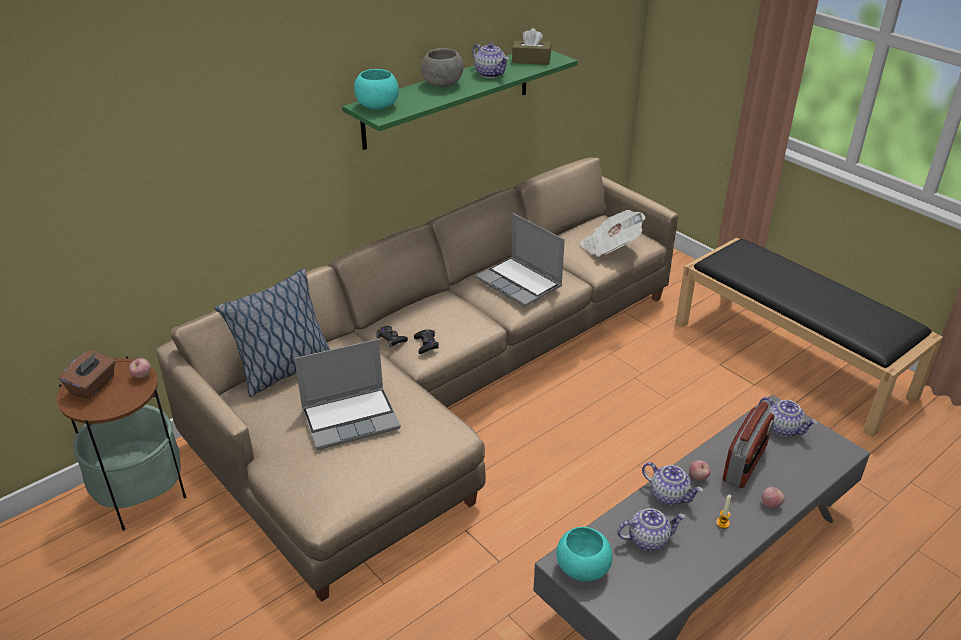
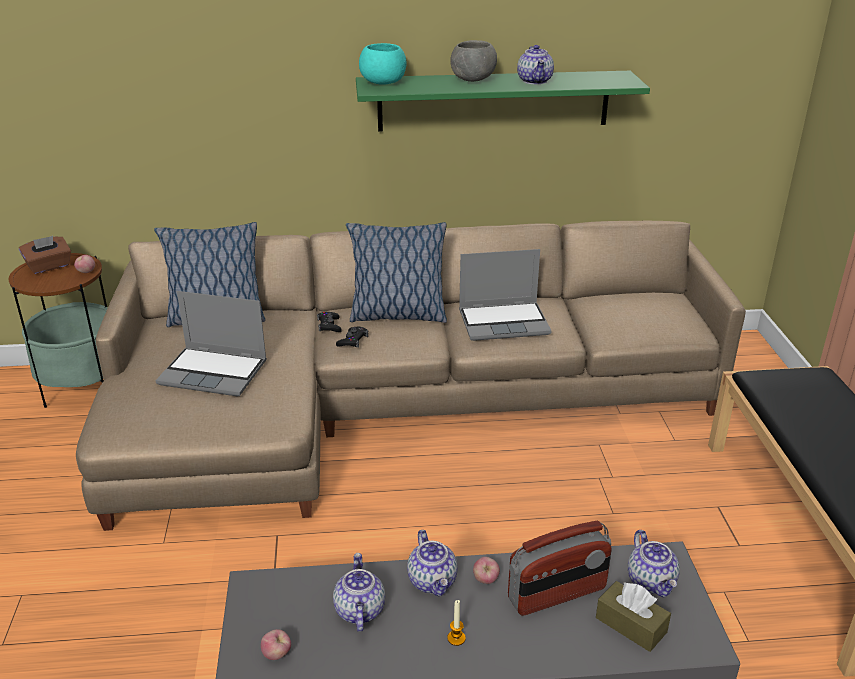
camera: 35 degrees right, 5 degrees down
laptop [476,213,565,307] -> laptop turned 90 degrees counterclockwise [459,249,552,341]
brown tissue box [512,28,551,65] -> brown tissue box moved to [596,581,671,652]
turquoise bowl [556,527,613,582] -> none
newspaper [580,210,646,257] -> none
teapot [617,508,685,551] -> teapot turned 120 degrees counterclockwise [333,553,385,632]
apple [762,487,785,509] -> apple moved to [261,629,291,660]
none -> pillow [346,222,447,323]

